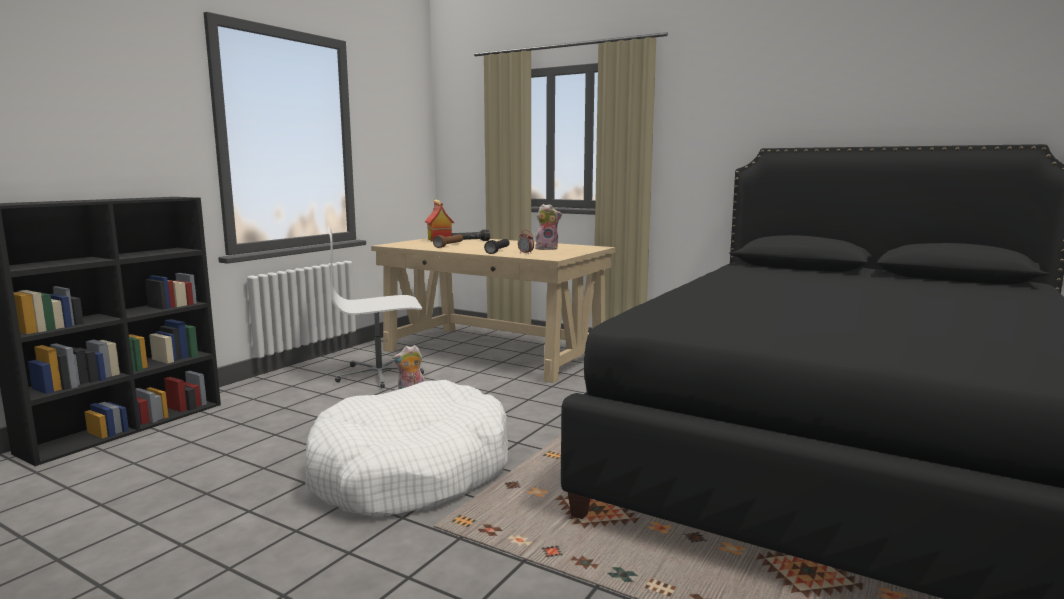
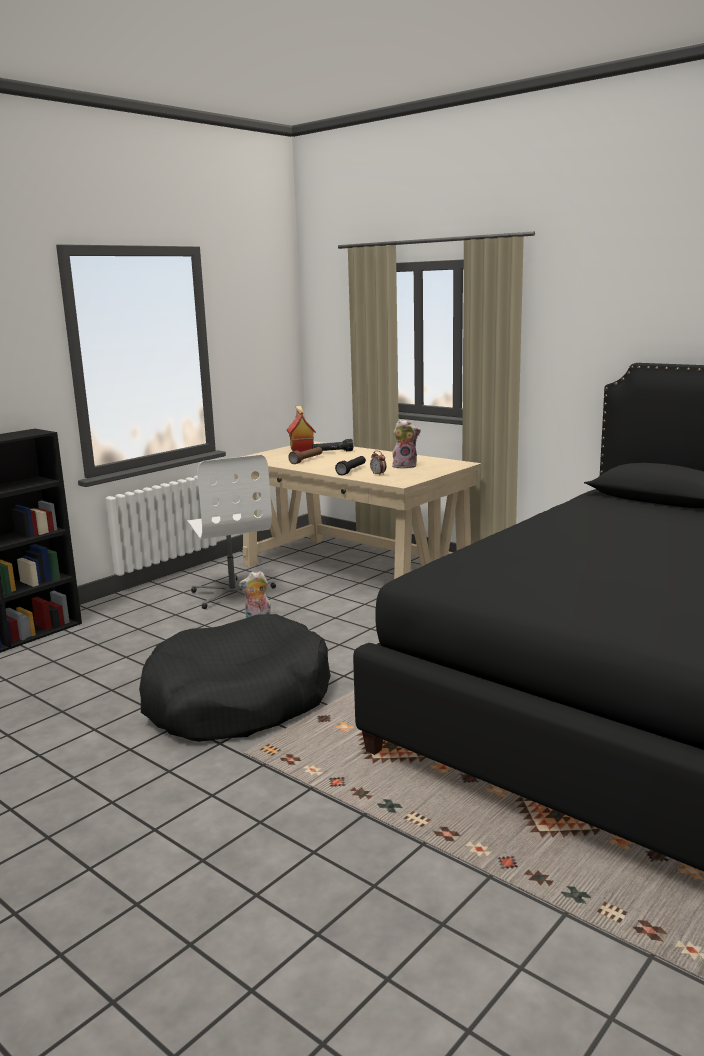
camera: 10 degrees right, 5 degrees up
white dog bed [305,380,508,517] -> black dog bed [139,614,331,742]
white office chair [328,227,424,388] -> white office chair turned 105 degrees counterclockwise [187,455,276,609]

